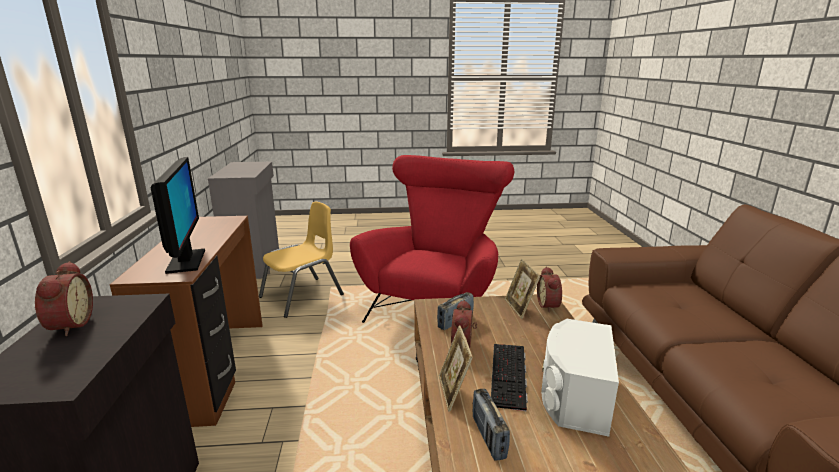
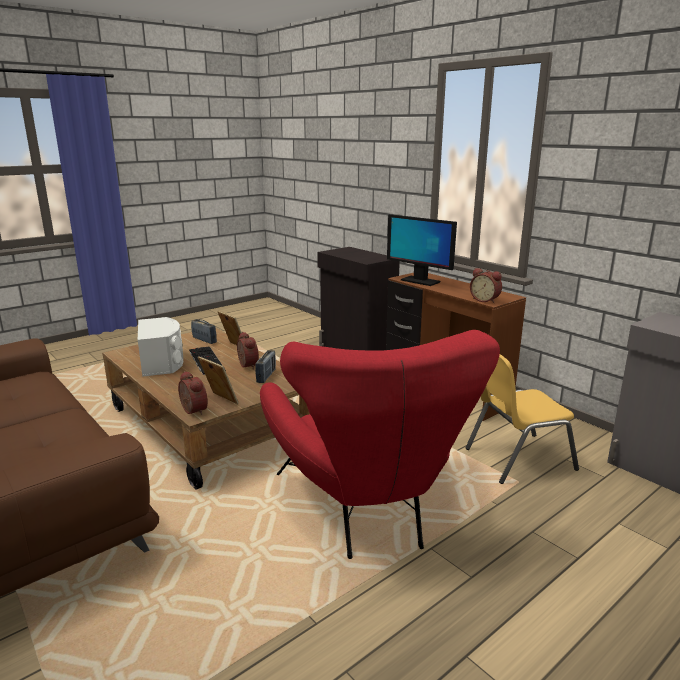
camera: 145 degrees right, 0 degrees up
alarm clock [35,261,93,336] -> alarm clock moved to [470,268,502,303]
yellow chair [259,202,344,318] -> yellow chair turned 60 degrees clockwise [466,354,579,484]

